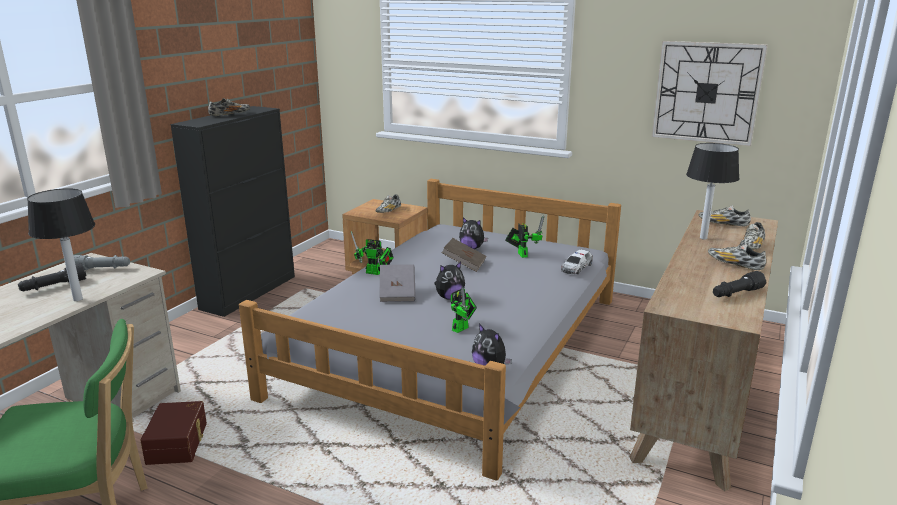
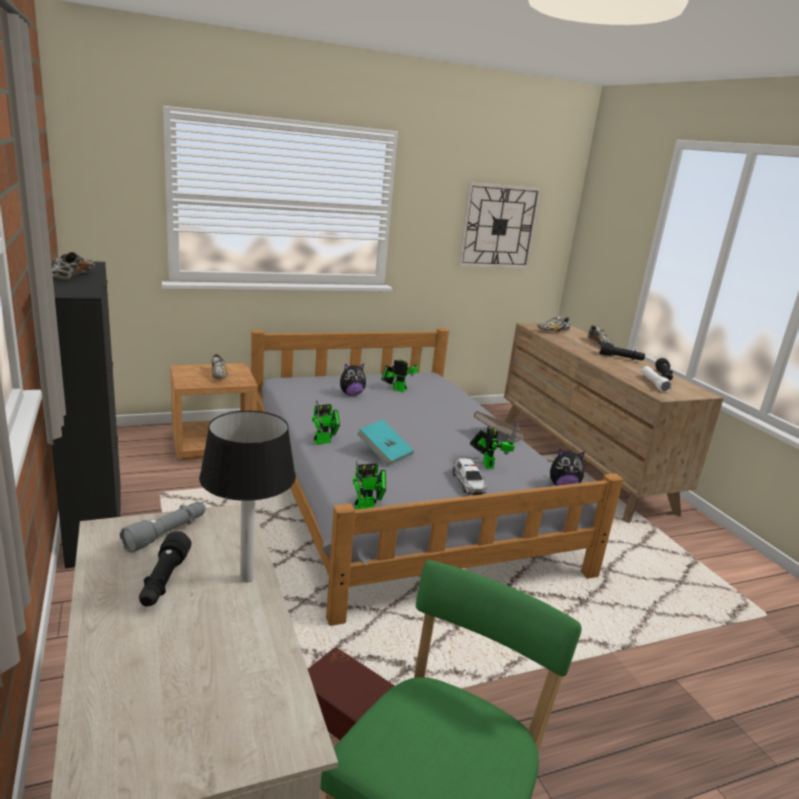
camera: 50 degrees left, 0 degrees up
grey book [379,264,416,302] -> turquoise book [357,420,414,466]
plush toy [434,262,465,300] -> none
brown book [441,238,487,272] -> brown book moved to [474,411,524,440]
toy car [561,250,593,274] -> toy car moved to [452,458,487,495]
table lamp [686,143,740,240] -> none
shoe [708,244,766,270] -> black flashlight [599,342,645,360]
none -> toy robot [353,460,386,509]
none -> white flashlight [641,366,672,392]

